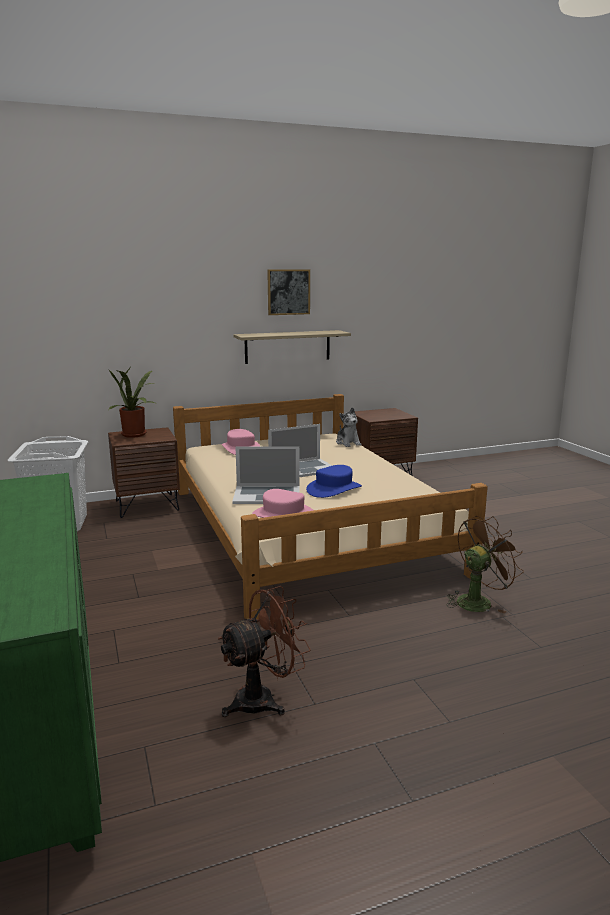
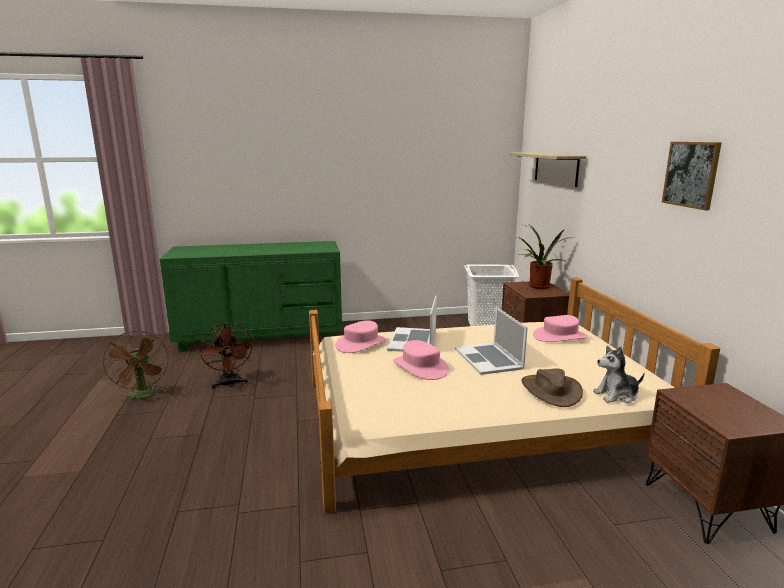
camera: 100 degrees right, 0 degrees up
shelf [233,330,351,364] -> shelf moved to [509,152,586,187]
blue hat [306,465,362,498] -> pink hat [393,340,449,380]
brown fan [447,516,524,613] -> brown fan moved to [102,331,169,402]
none -> brown hat [522,368,583,407]

